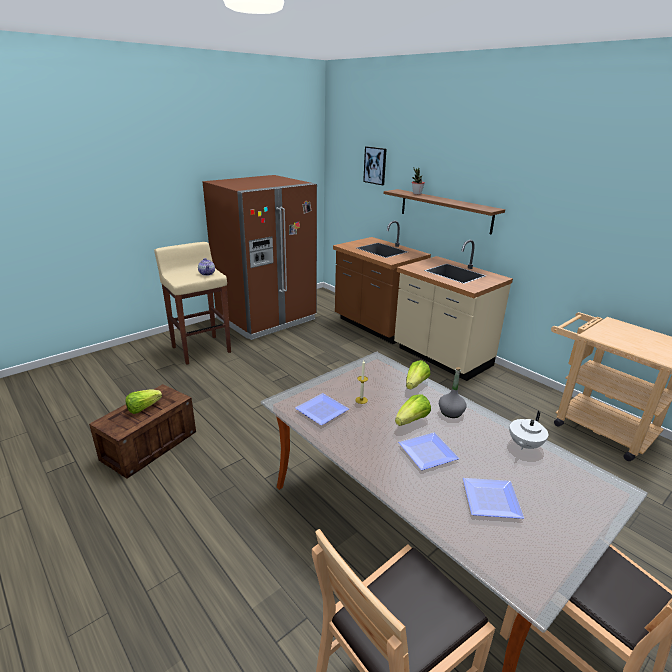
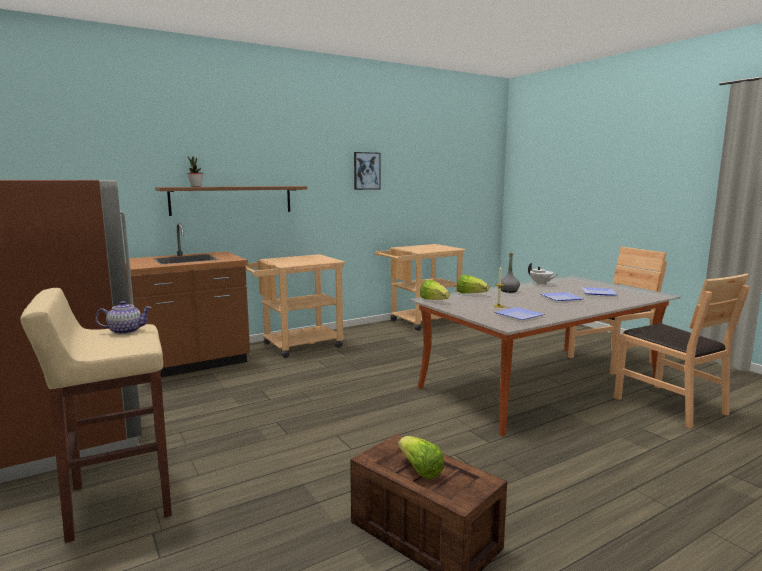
camera: 80 degrees left, 15 degrees down
picture [363,146,387,185] -> picture moved to [354,152,381,190]
beige counter [394,240,513,381] -> beige cart [246,254,345,358]
lettuce [395,394,431,426] -> lettuce moved to [420,280,450,300]

